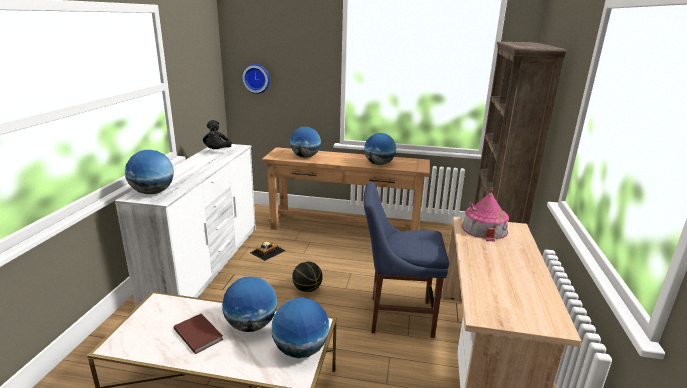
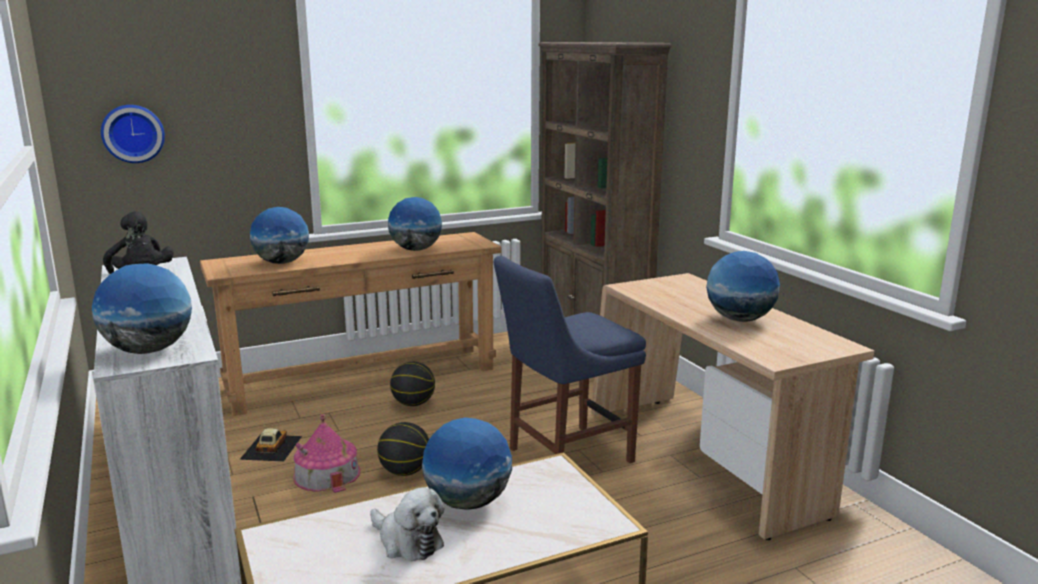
camera: 35 degrees left, 5 degrees down
brown book [174,314,223,354] -> plush toy [370,487,445,561]
globe [272,298,329,358] -> globe moved to [706,251,780,322]
toy house [462,187,509,242] -> toy house moved to [293,414,361,493]
none -> basketball [390,362,435,406]

